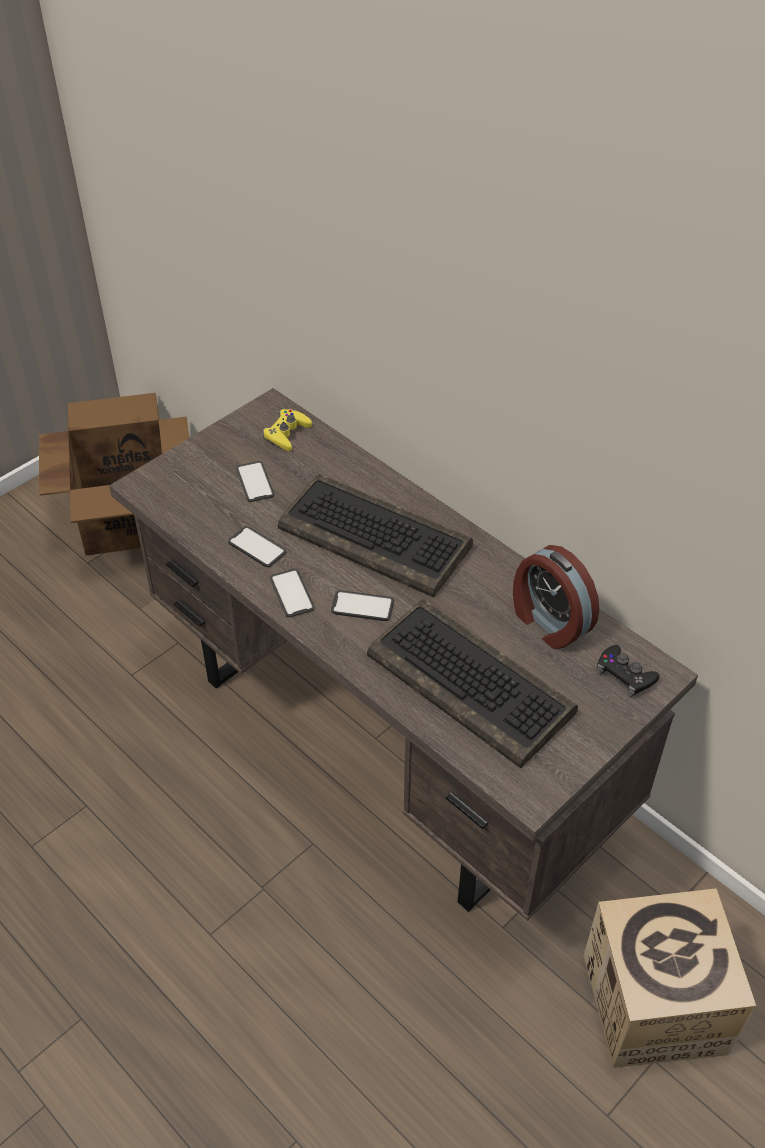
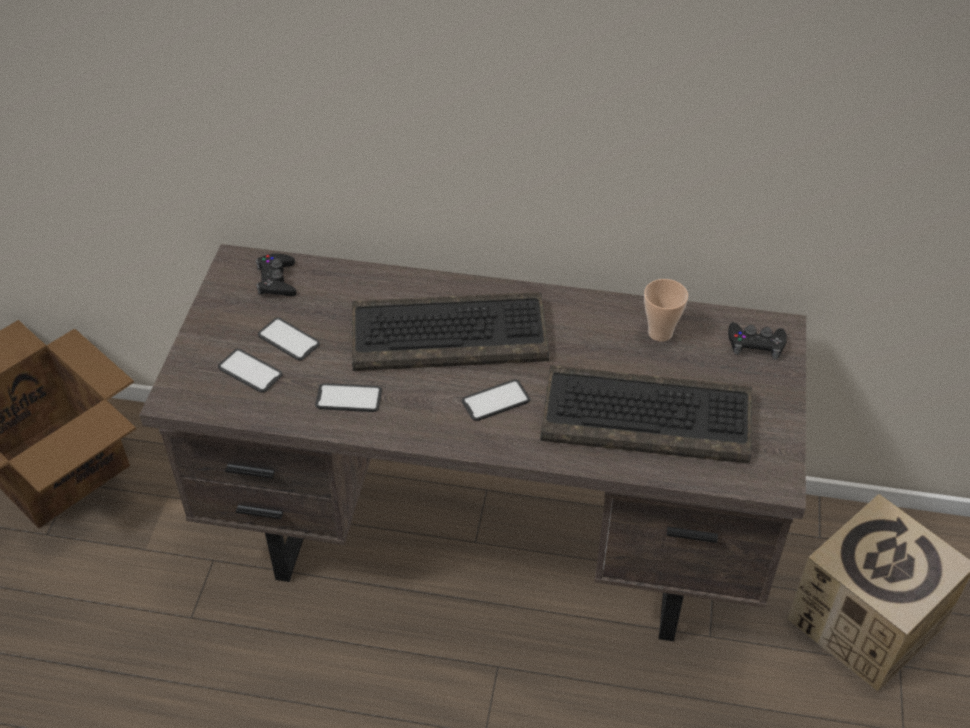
camera: 35 degrees left, 0 degrees up
yellow game controller [262,409,312,451] -> black game controller [256,254,297,296]
phone [270,569,315,617] -> phone moved to [218,349,283,393]
alarm clock [513,545,599,649] -> cup [644,279,688,342]

